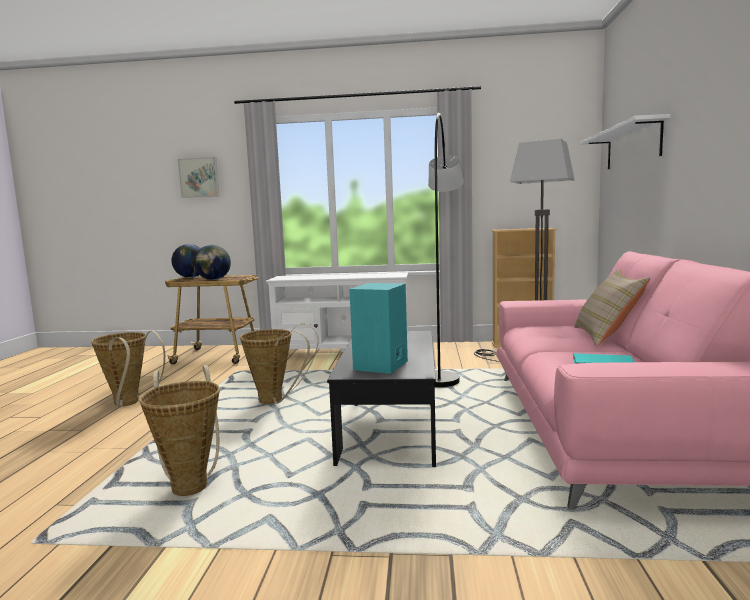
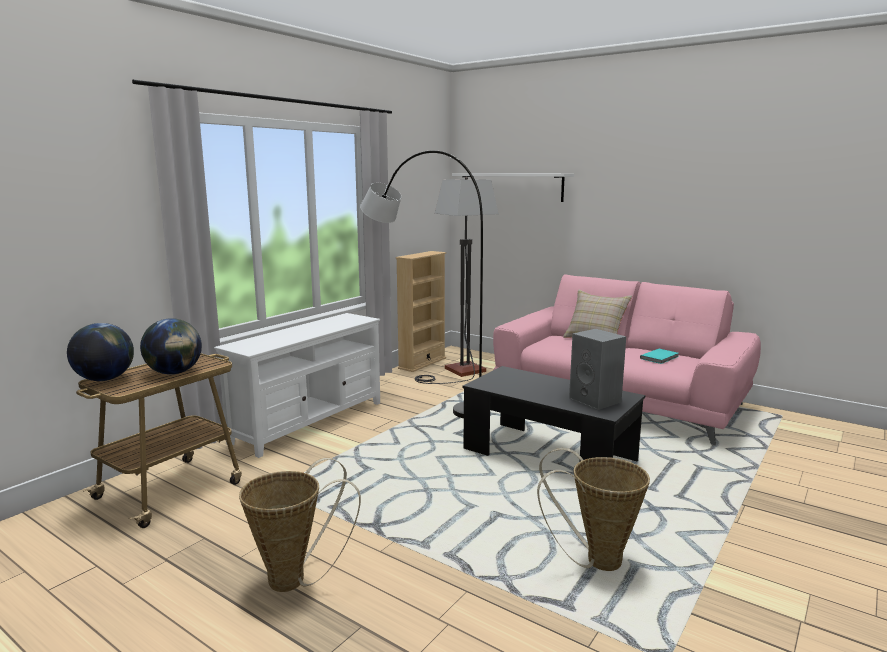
camera: 60 degrees left, 5 degrees up
picture [178,157,219,198] -> none
basket [240,323,319,404] -> none
turquoise speaker [349,283,408,374] -> grey speaker [569,329,626,410]

